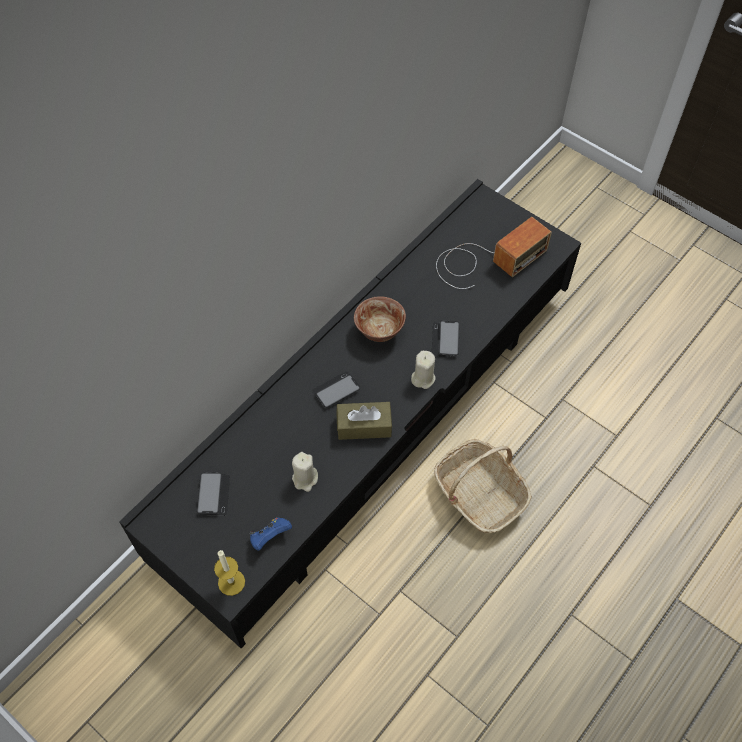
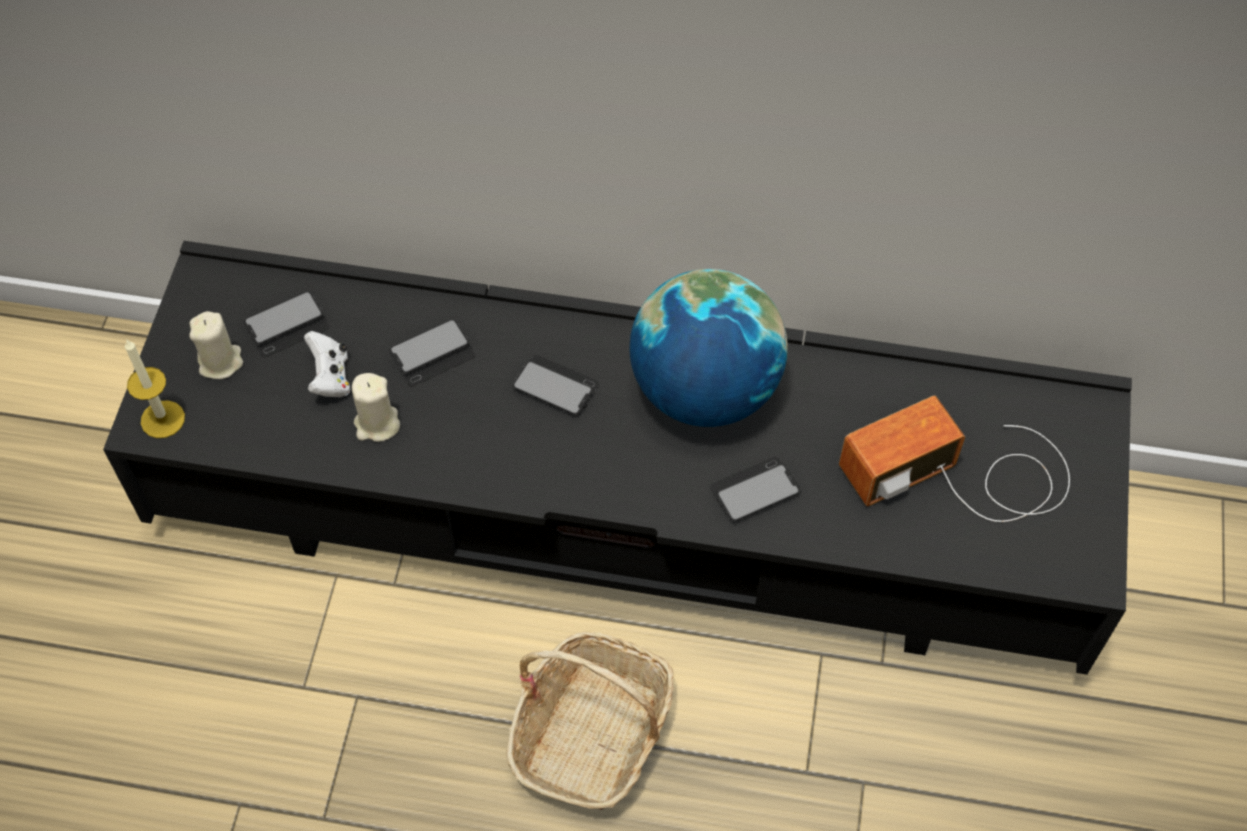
camera: 60 degrees right, 0 degrees up
blue game controller [250,518,292,551] -> none
brown tissue box [336,402,392,440] -> none
bowl [354,296,406,342] -> globe [629,269,788,427]
beige candle [411,351,436,389] -> beige candle moved to [189,311,243,379]
radio [436,217,552,289] -> radio turned 135 degrees clockwise [839,395,1070,522]
none -> white game controller [304,331,350,397]
none -> phone [389,319,475,387]

